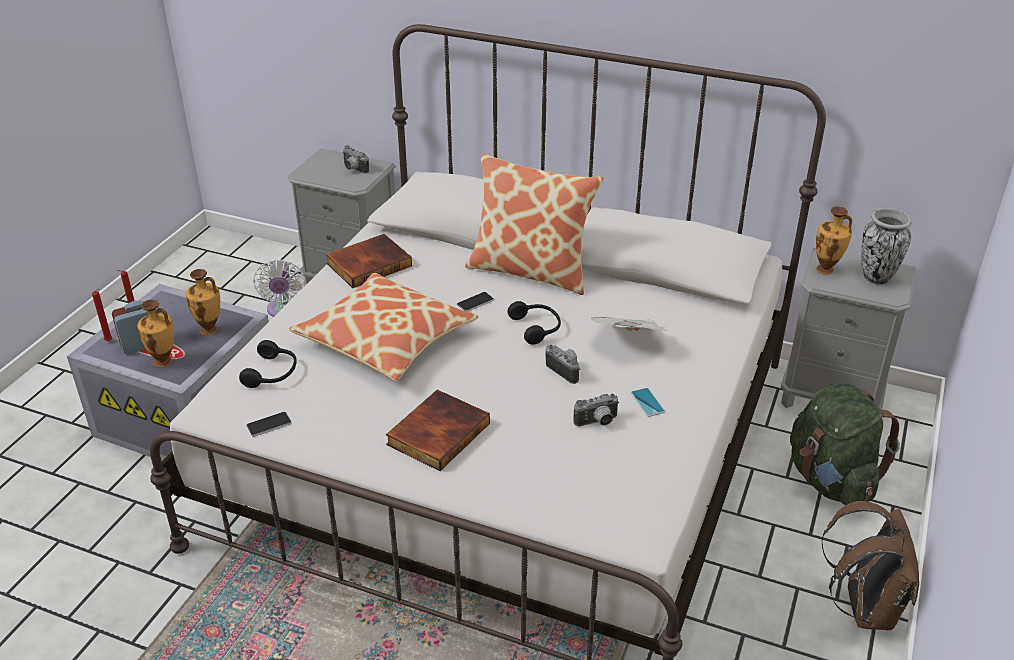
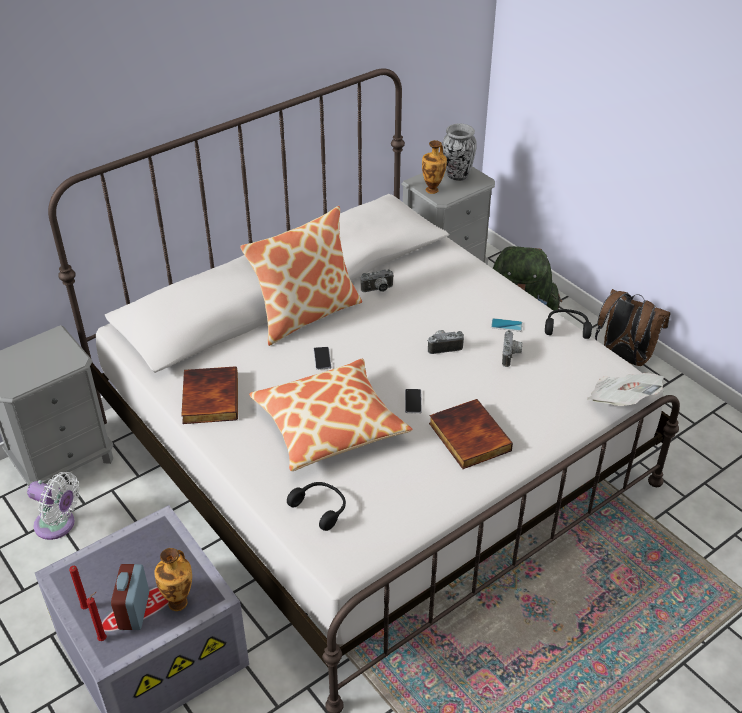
camera: 60 degrees left, 5 degrees up
vase [186,269,220,335] -> none
phone [246,412,292,437] -> phone moved to [405,389,422,413]
camera [342,145,369,174] -> camera moved to [361,269,394,292]
black headphones [507,301,561,345] -> black headphones moved to [545,309,592,339]
newspaper [590,316,669,331] -> newspaper moved to [587,373,664,406]

